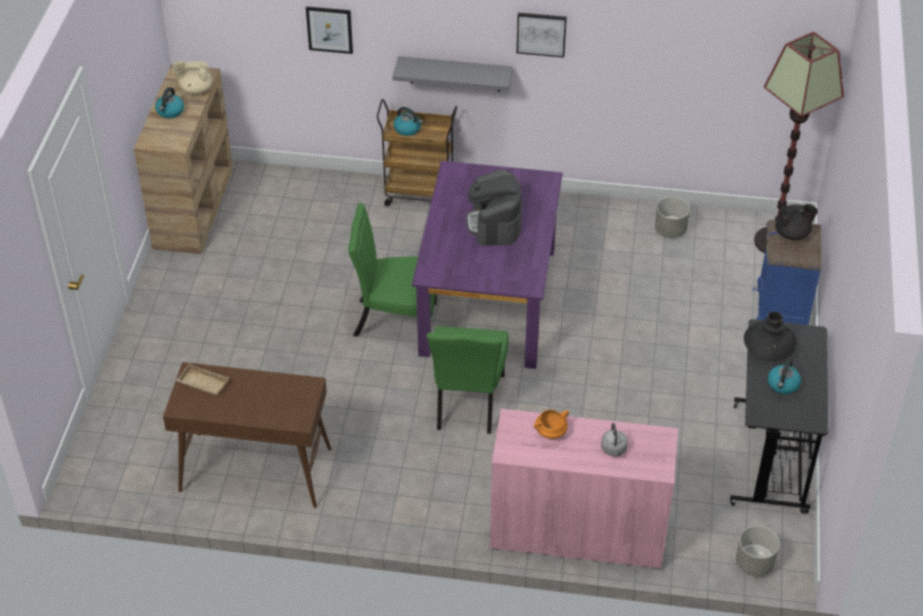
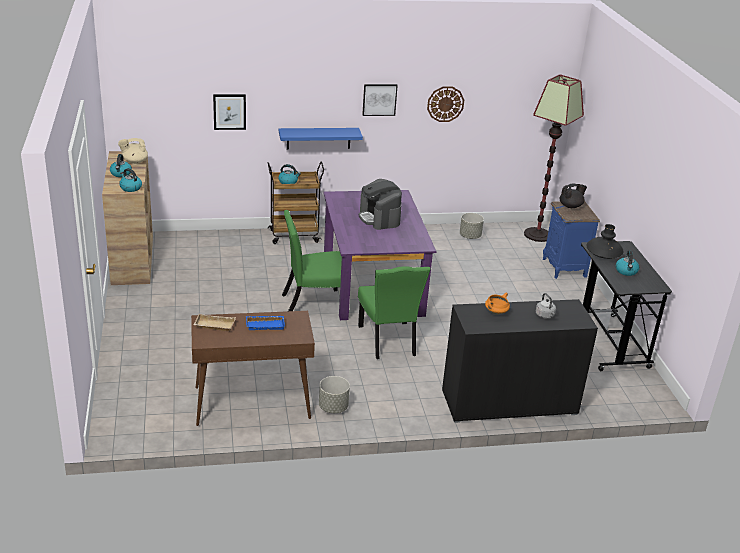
camera: 20 degrees left, 15 degrees down
grey shelf [392,56,513,91] -> blue shelf [279,128,363,150]
pink cabinet [490,409,678,570] -> black cabinet [442,299,598,423]
grey planter [736,526,780,577] -> grey planter moved to [319,376,350,413]
none -> kettle [119,168,142,192]
none -> blue tray [246,316,285,330]
none -> wall clock [427,86,464,122]

